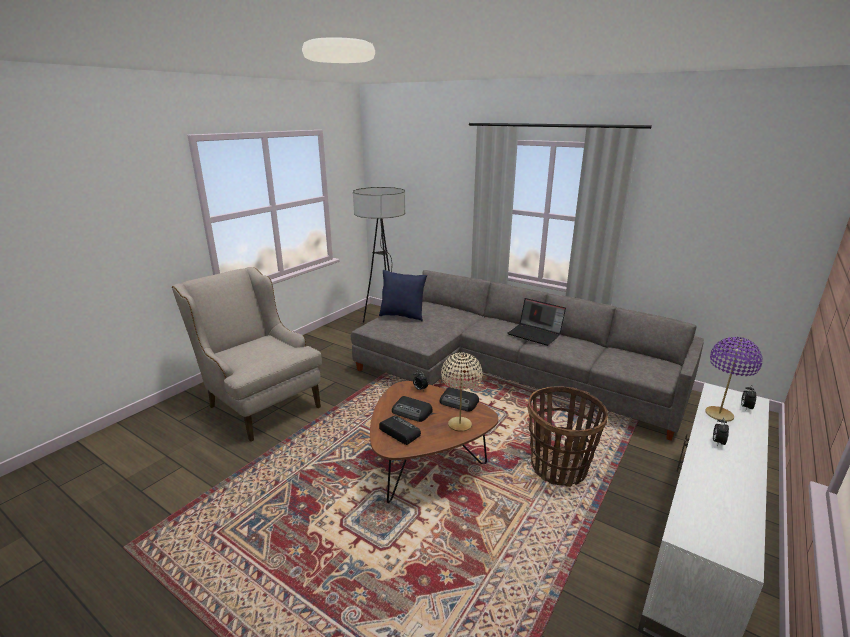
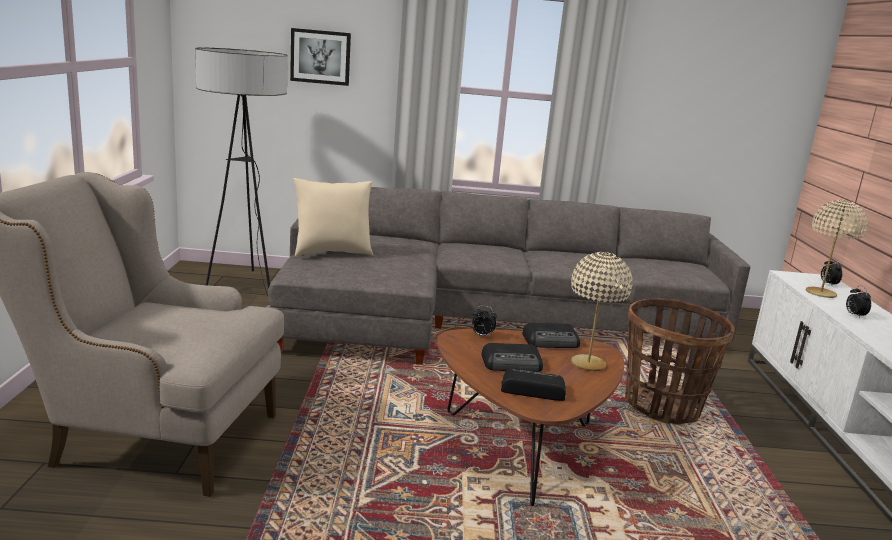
camera: 35 degrees left, 5 degrees down
blue pillow [379,270,427,322] -> beige pillow [293,178,373,257]
laptop [508,298,566,346] -> none
purple table lamp [705,337,763,421] -> beige table lamp [806,200,868,298]
none -> picture [290,28,351,86]

